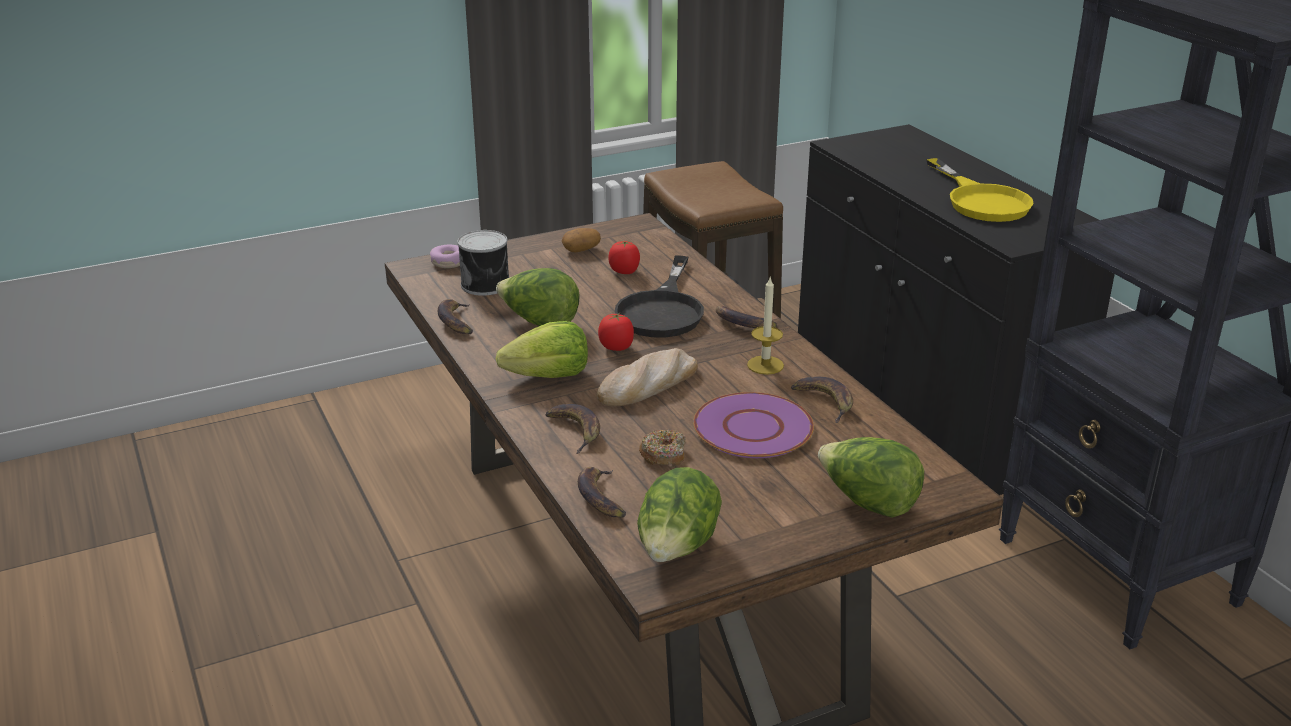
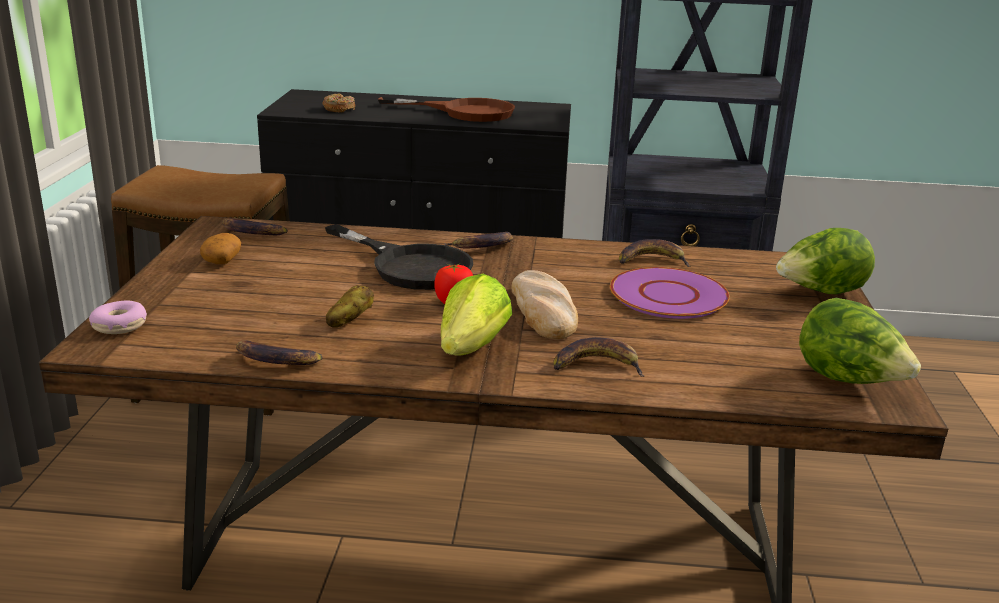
camera: 60 degrees left, 5 degrees down
can [457,230,509,296] -> none
lettuce [496,268,580,326] -> potato [326,285,374,328]
banana [578,467,626,518] -> banana moved to [222,218,288,235]
tomato [608,241,640,274] -> none
donut [639,430,685,467] -> donut moved to [322,93,355,112]
candle [747,278,784,375] -> none
yellow frying pan [927,158,1034,222] -> brown frying pan [378,97,515,122]

